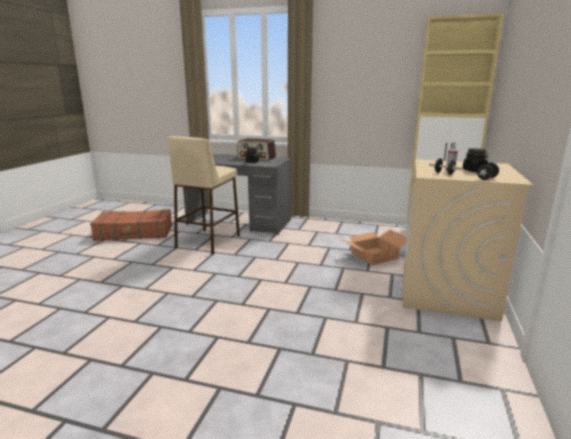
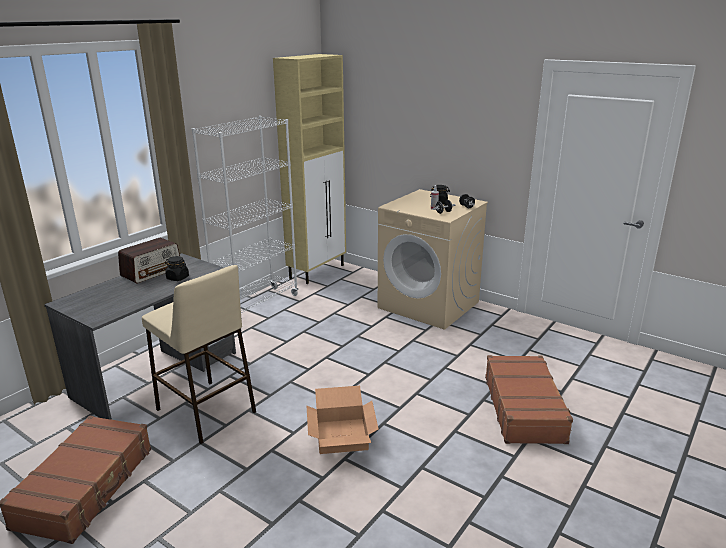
camera: 70 degrees left, 5 degrees up
cardboard box [341,229,407,265] -> cardboard box moved to [307,386,379,454]
none -> white bookcase [192,116,298,319]
none -> brown suitcase [485,355,573,444]

